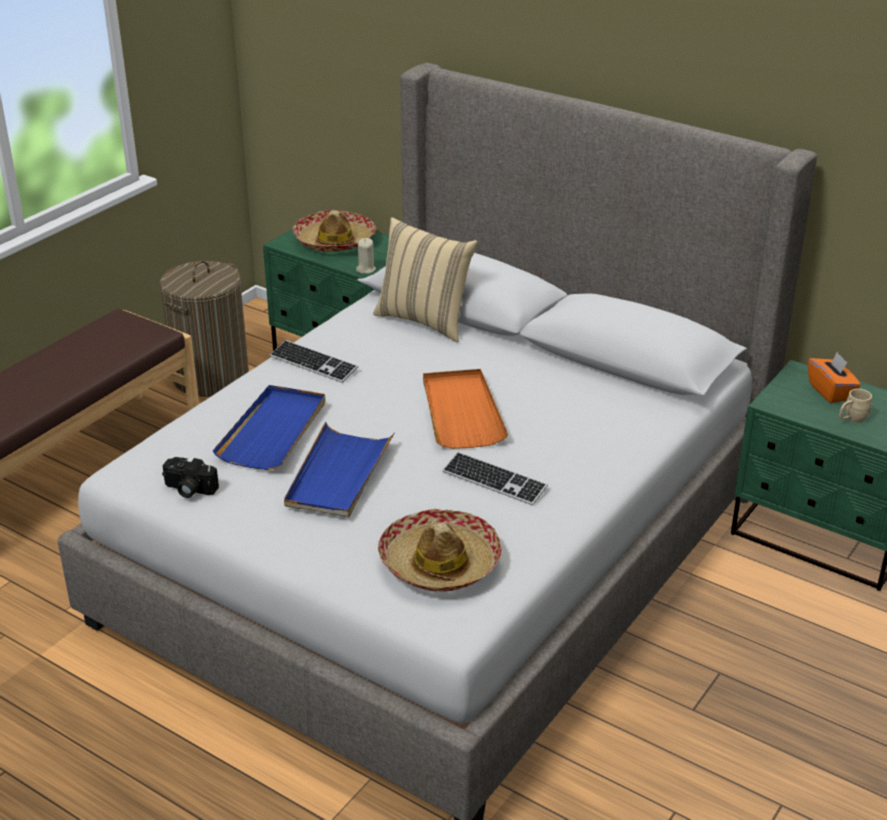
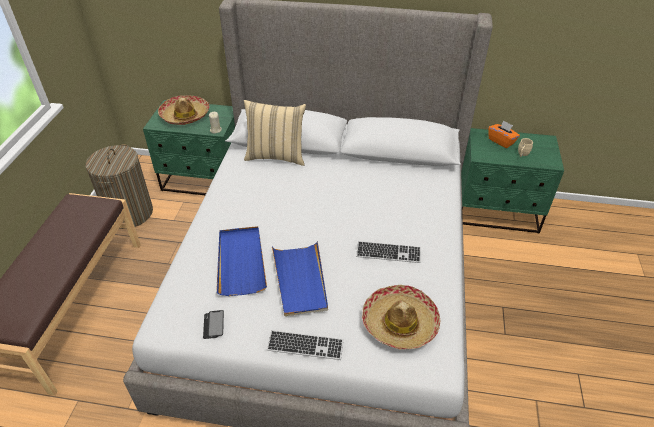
camera: 25 degrees left, 10 degrees up
camera [162,457,219,498] -> phone [203,310,224,339]
keyboard [270,340,358,383] -> keyboard moved to [267,330,344,360]
orange tray [423,369,508,449] -> none

